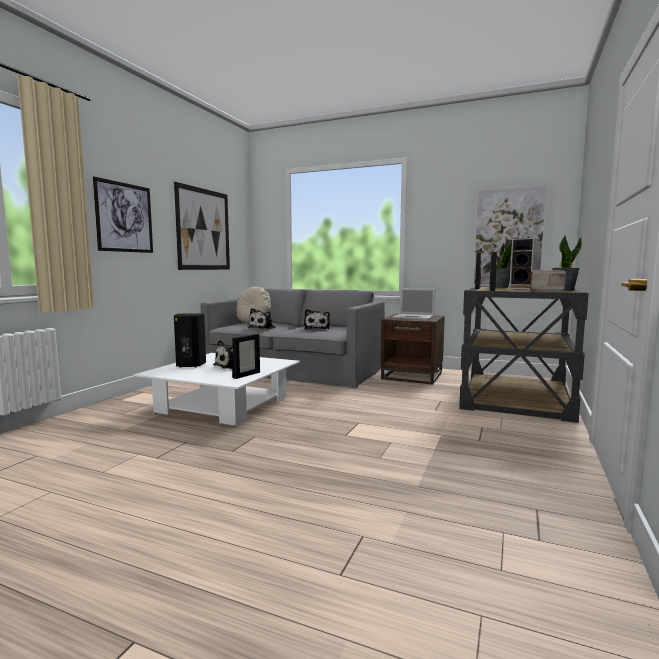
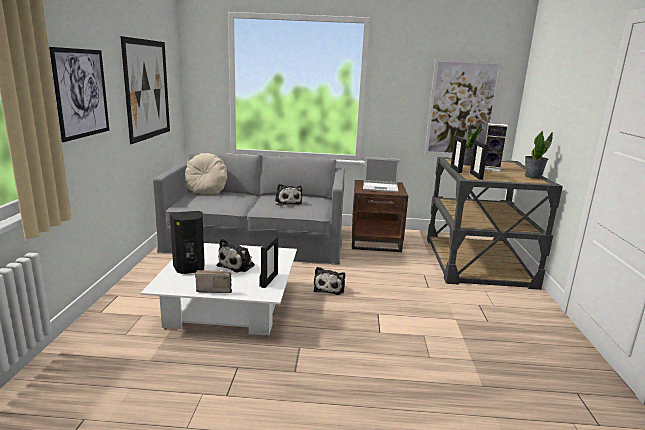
camera: 20 degrees left, 10 degrees up
plush toy [248,308,275,329] -> plush toy moved to [314,267,345,295]
radio [530,270,566,291] -> radio moved to [195,270,232,293]

